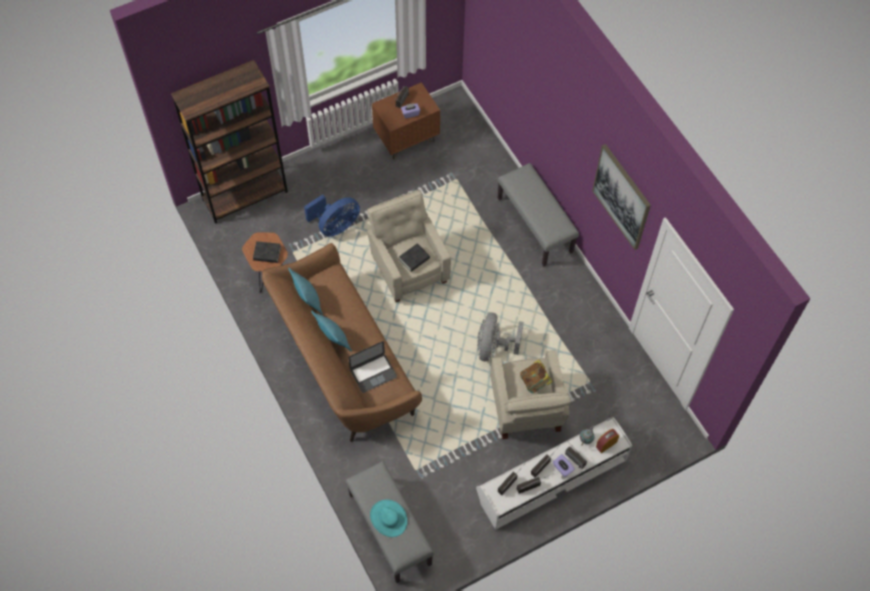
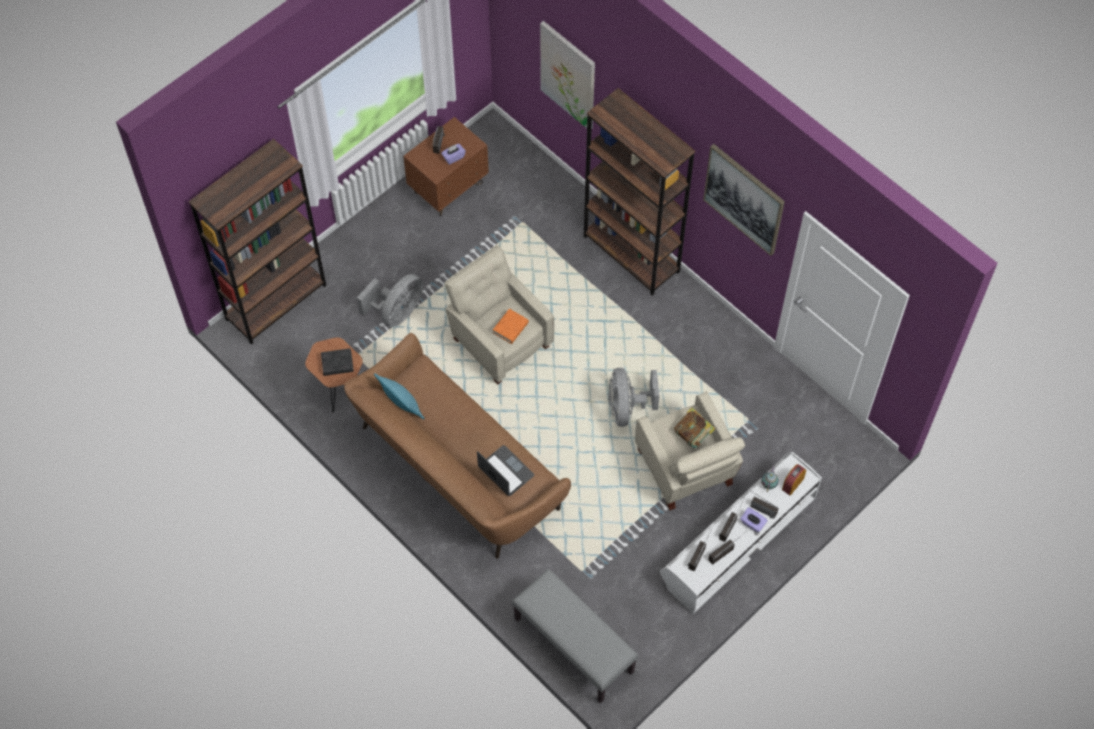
camera: 15 degrees left, 0 degrees up
blue fan [304,195,360,237] -> grey fan [357,274,423,327]
turquoise pillow [311,311,352,351] -> none
laptop [348,341,397,393] -> laptop turned 90 degrees counterclockwise [477,445,534,496]
turquoise hat [370,499,407,537] -> none
black book [399,243,430,272] -> orange book [493,309,529,344]
grey bench [497,163,579,266] -> brown bookcase [584,88,695,295]
none -> picture [540,21,595,129]

